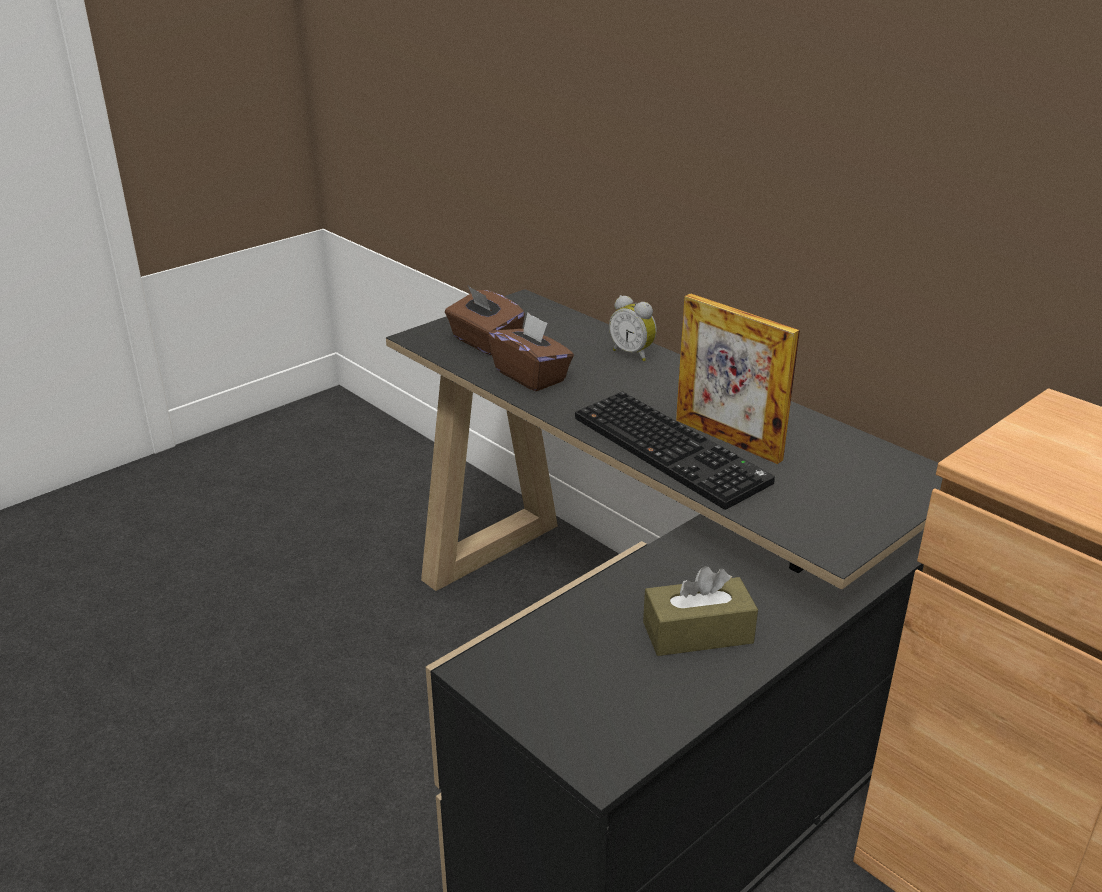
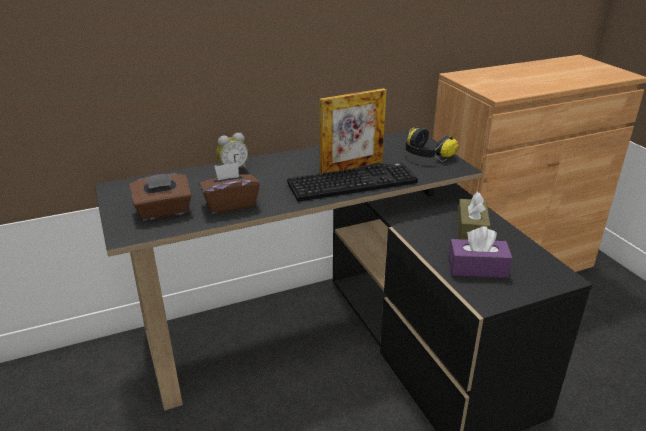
camera: 70 degrees left, 0 degrees up
none -> headphones [405,126,459,162]
none -> purple tissue box [448,226,512,278]

